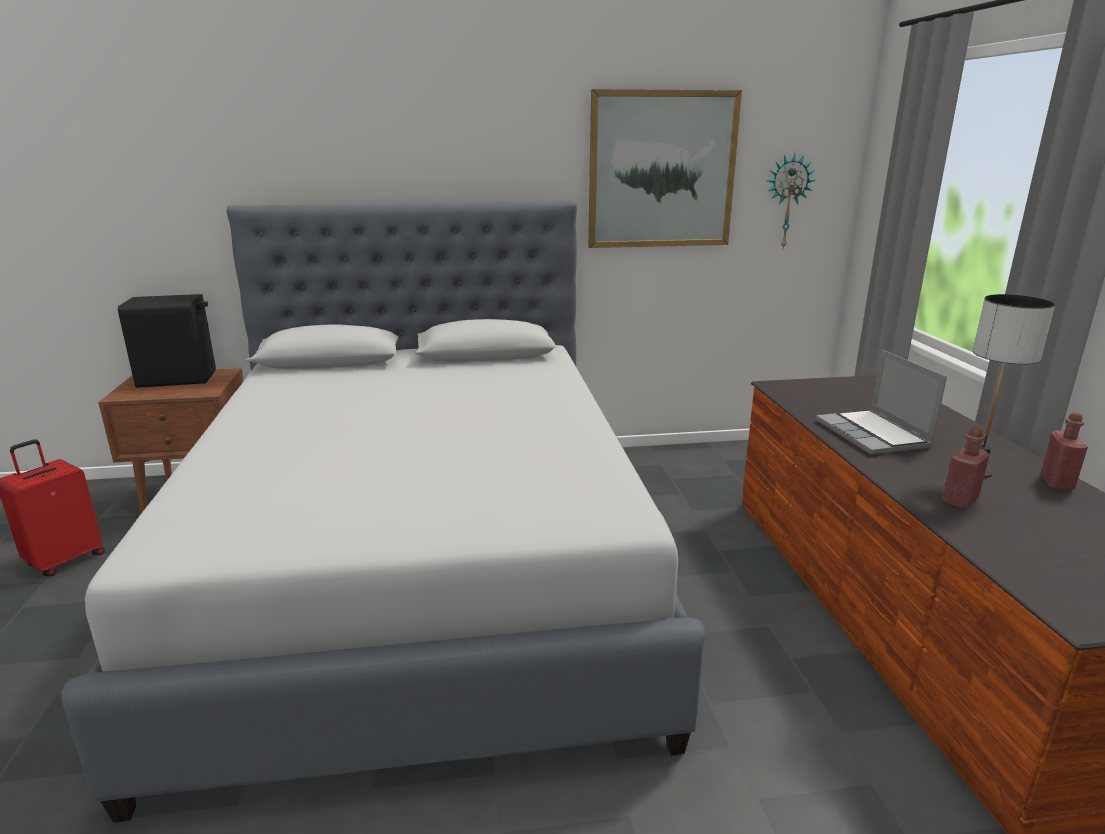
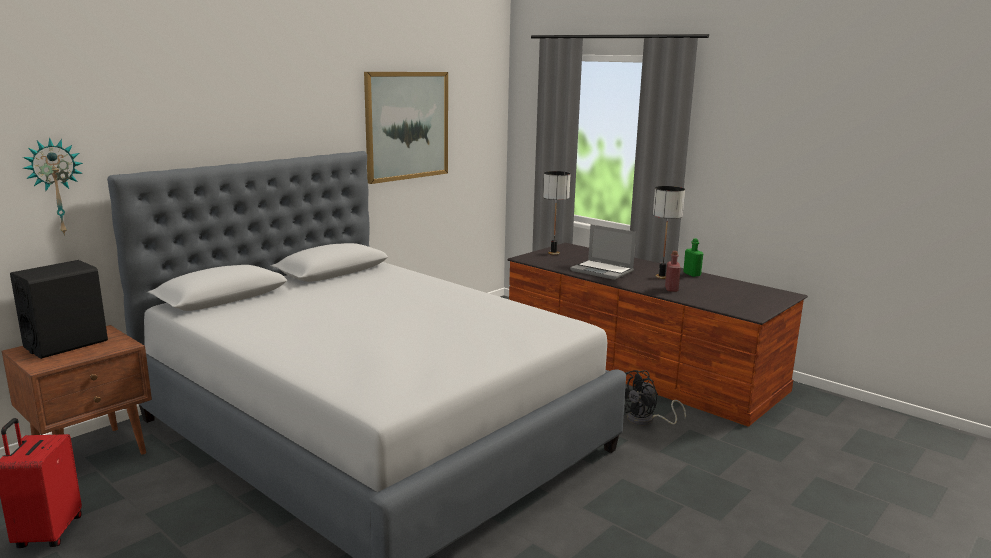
camera: 40 degrees left, 5 degrees down
wall clock [767,153,816,249] -> wall clock moved to [23,137,83,236]
red bottle [1040,412,1088,491] -> green bottle [683,238,703,277]
none -> table lamp [543,171,570,255]
none -> black fan [624,370,686,426]

